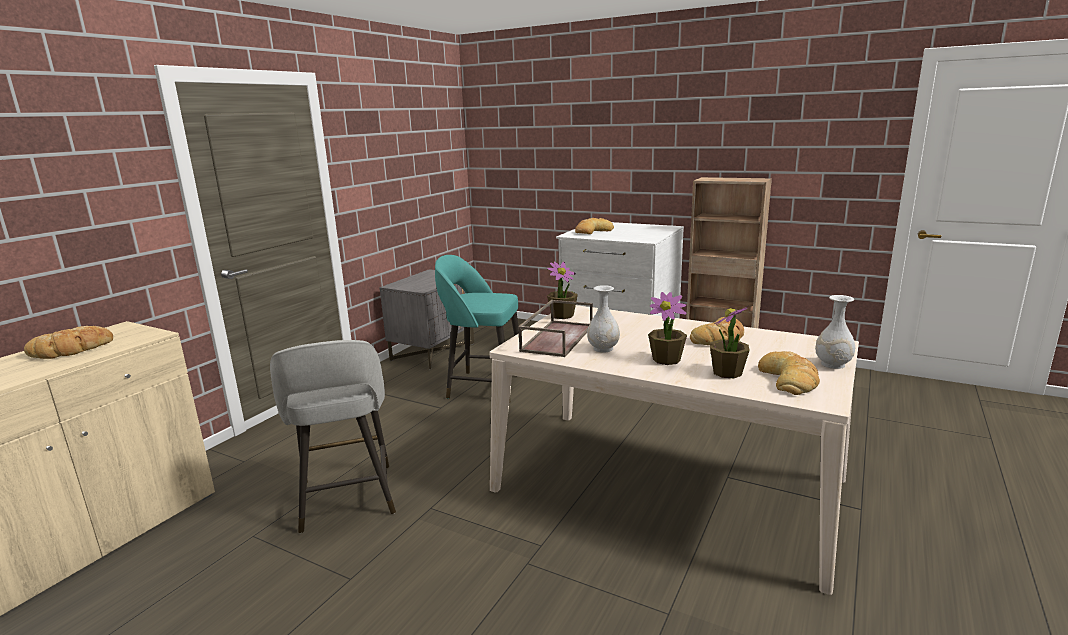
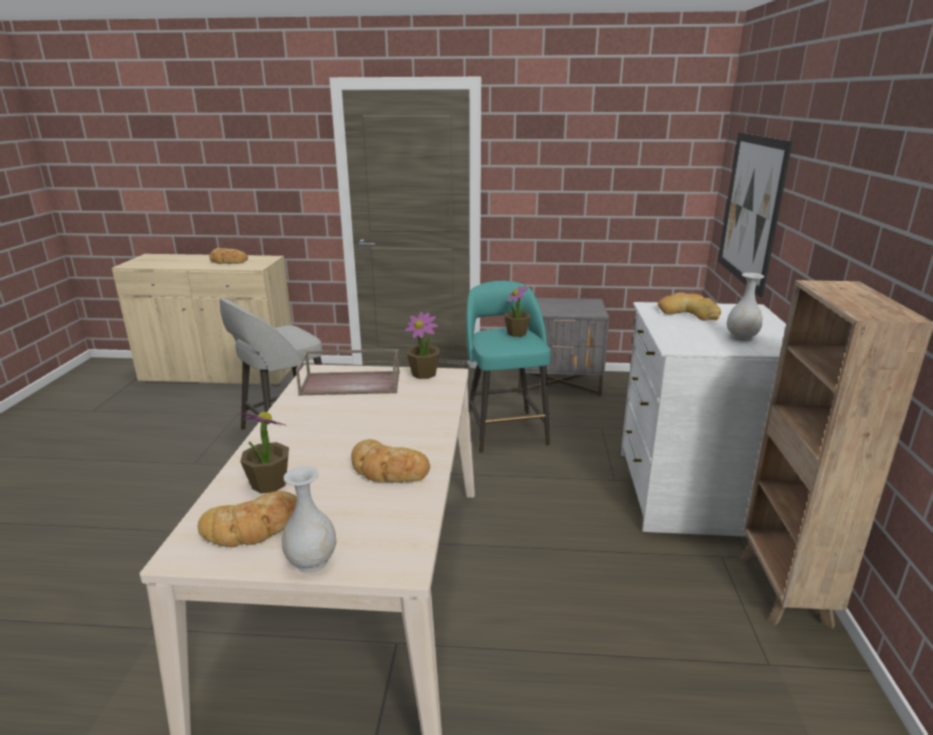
camera: 65 degrees right, 5 degrees up
white vase [587,285,620,353] -> white vase moved to [727,273,764,341]
potted plant [648,292,687,365] -> potted plant moved to [504,285,531,337]
none -> picture [718,133,792,298]

